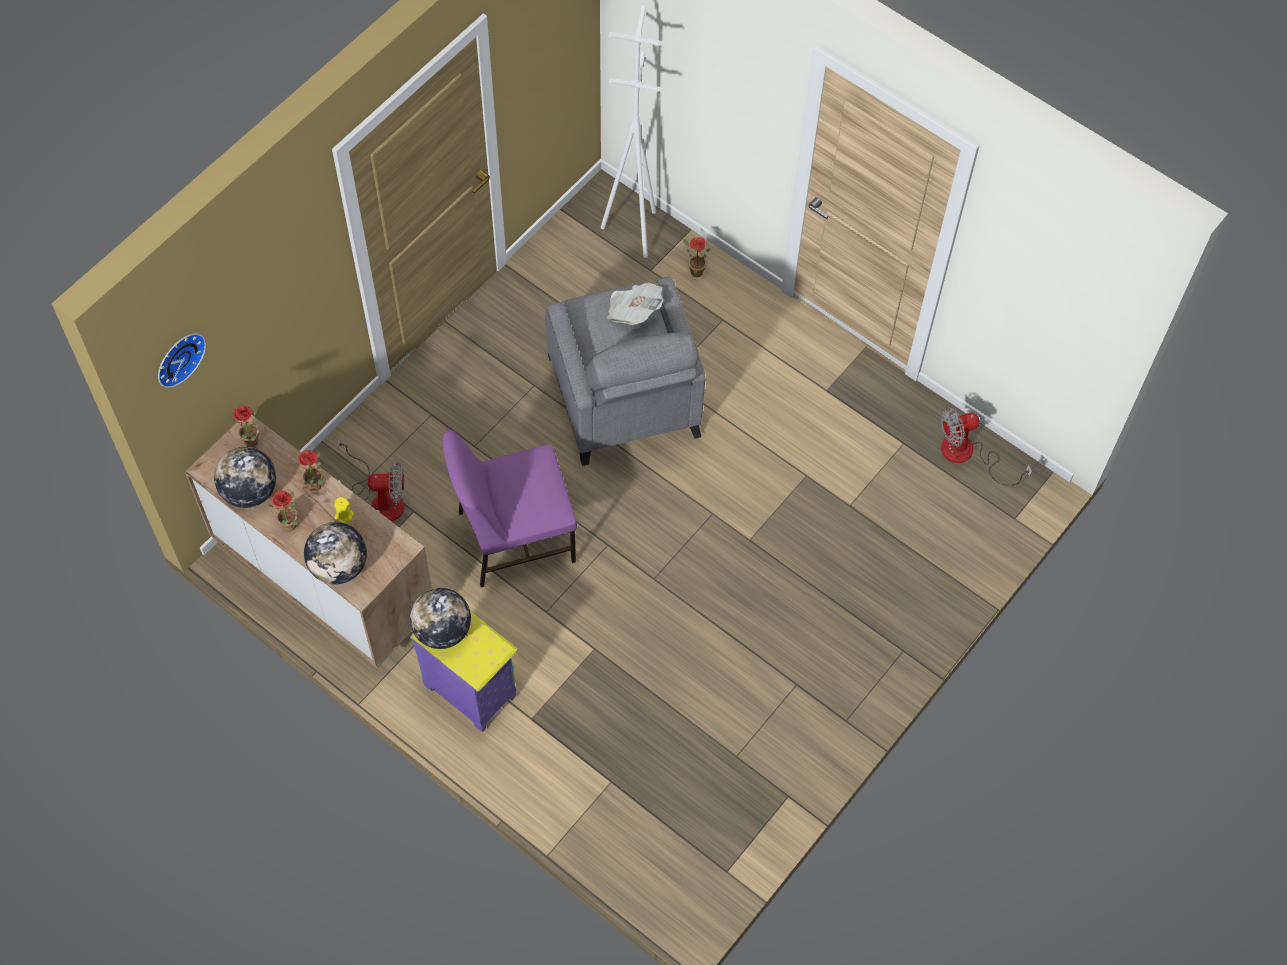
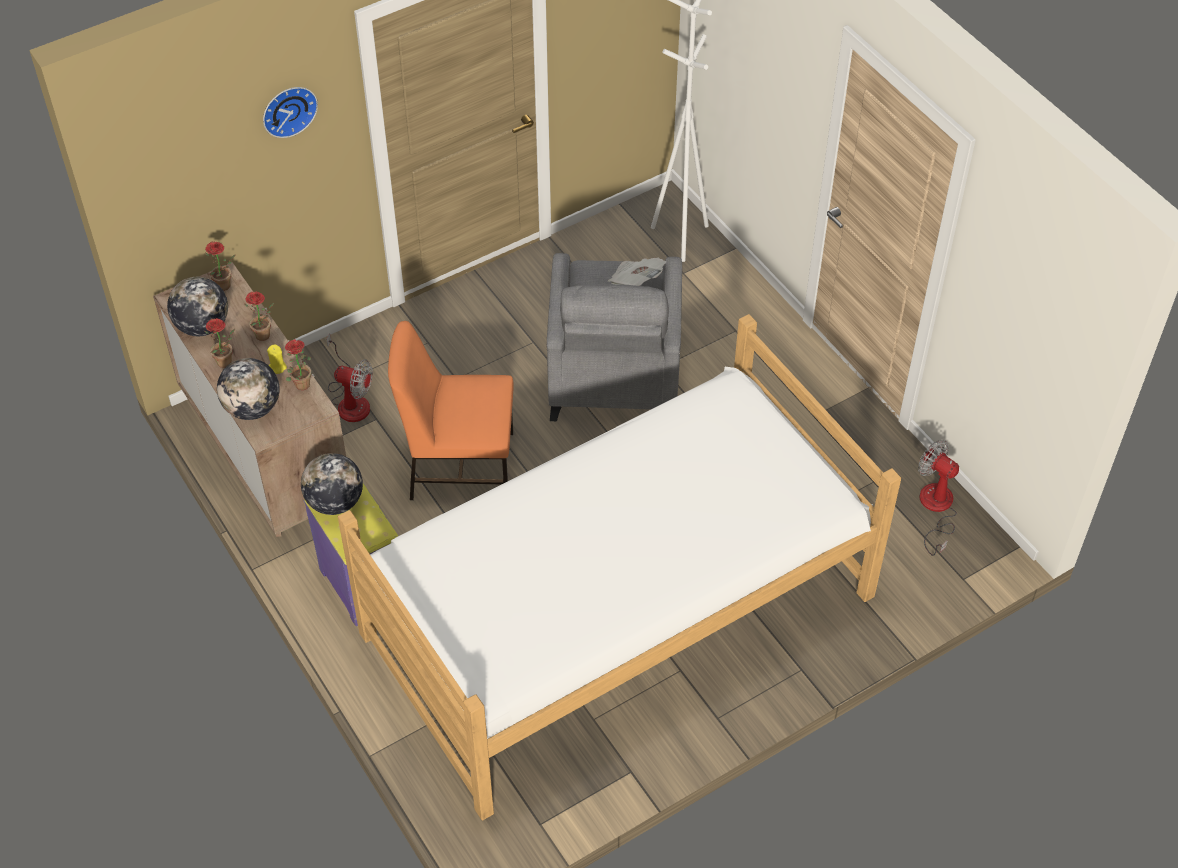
camera: 20 degrees right, 10 degrees down
wall clock [158,333,206,388] -> wall clock moved to [263,87,318,138]
purple chair [443,430,577,587] -> orange chair [388,321,514,500]
potted plant [683,237,710,277] -> potted plant moved to [285,339,311,390]
fan [941,407,1032,486] -> fan turned 45 degrees clockwise [918,440,959,556]
none -> bed [338,314,901,820]

